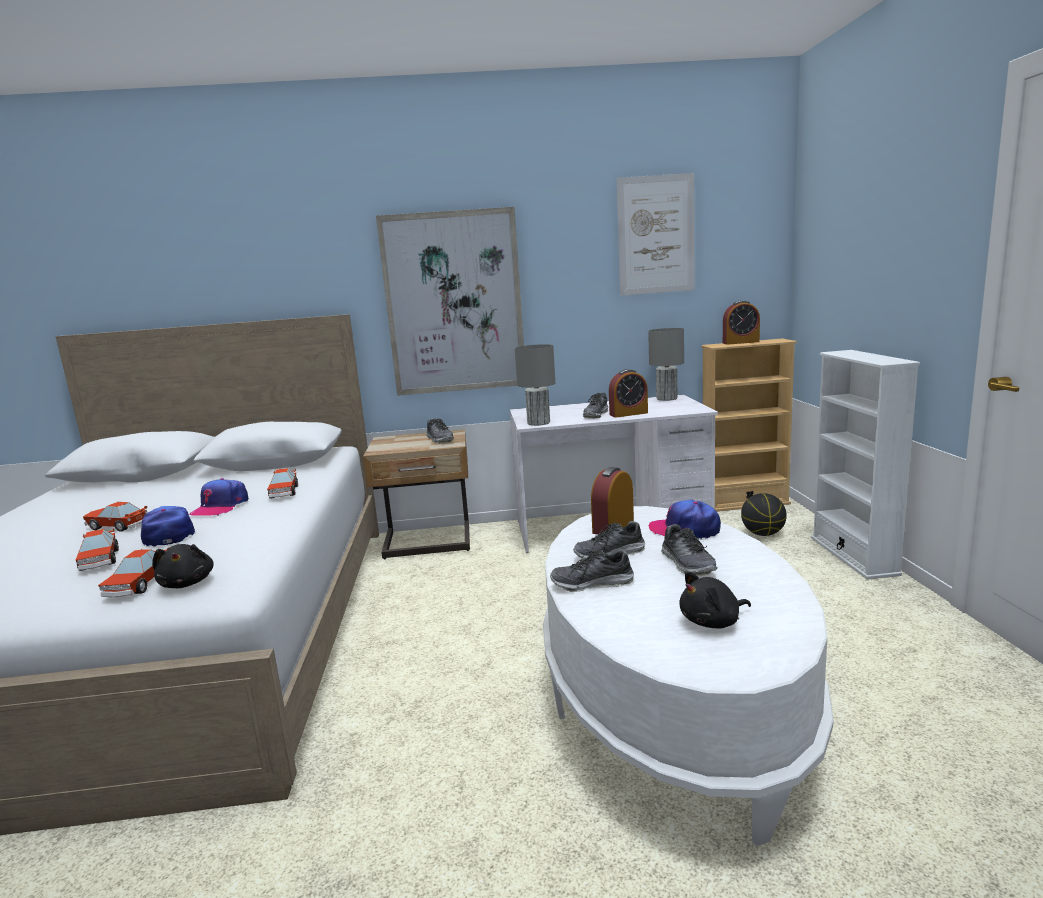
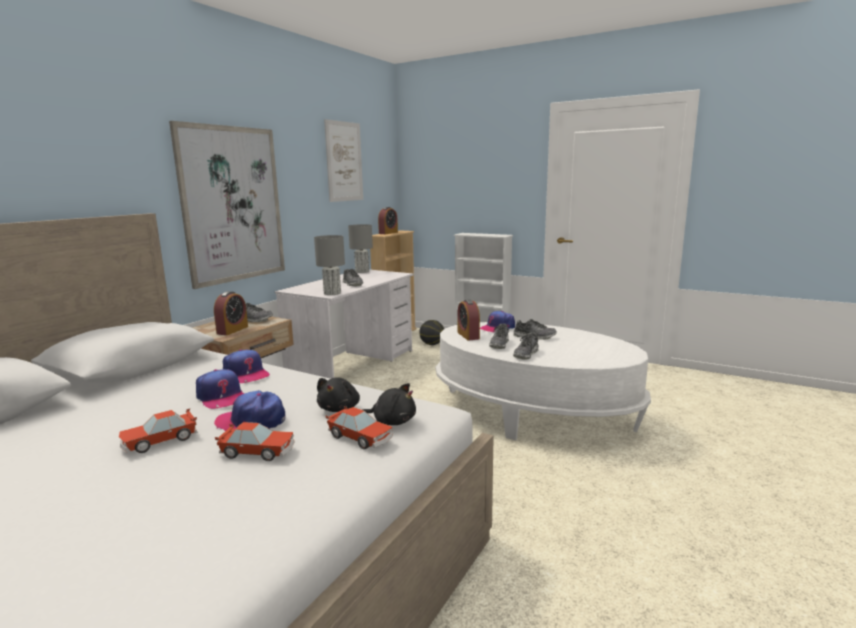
camera: 55 degrees left, 0 degrees up
toy car [267,468,298,499] -> cap [223,349,270,383]
alarm clock [609,369,648,418] -> alarm clock moved to [214,291,248,335]
black plush toy [679,571,751,628] -> black plush toy moved to [317,377,360,412]

